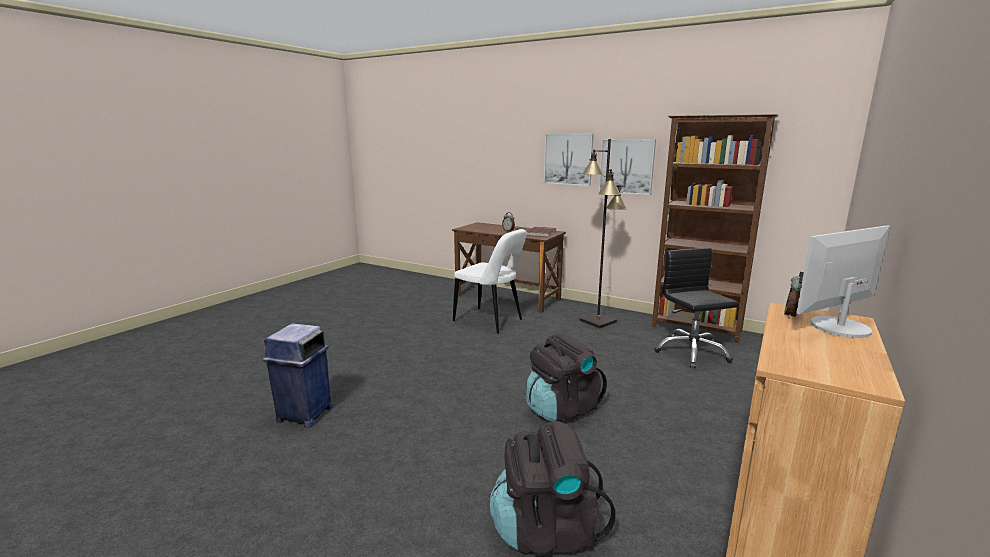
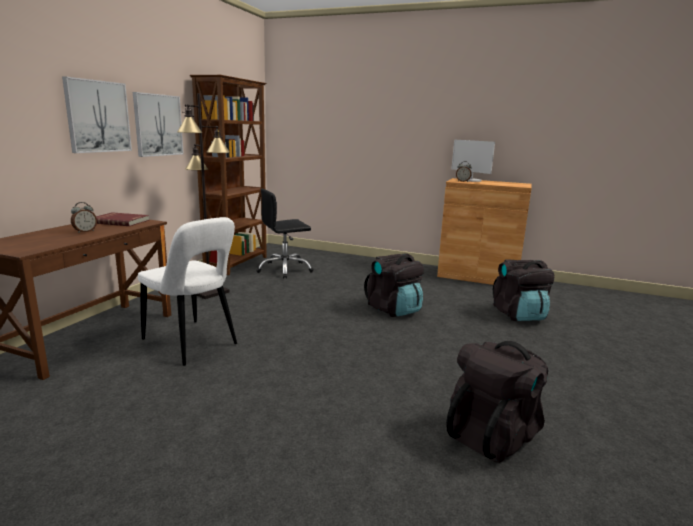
camera: 100 degrees left, 0 degrees up
blue trash can [263,323,333,428] -> black backpack [446,341,548,463]
white chair [453,229,527,334] -> white chair turned 105 degrees clockwise [138,217,237,366]

